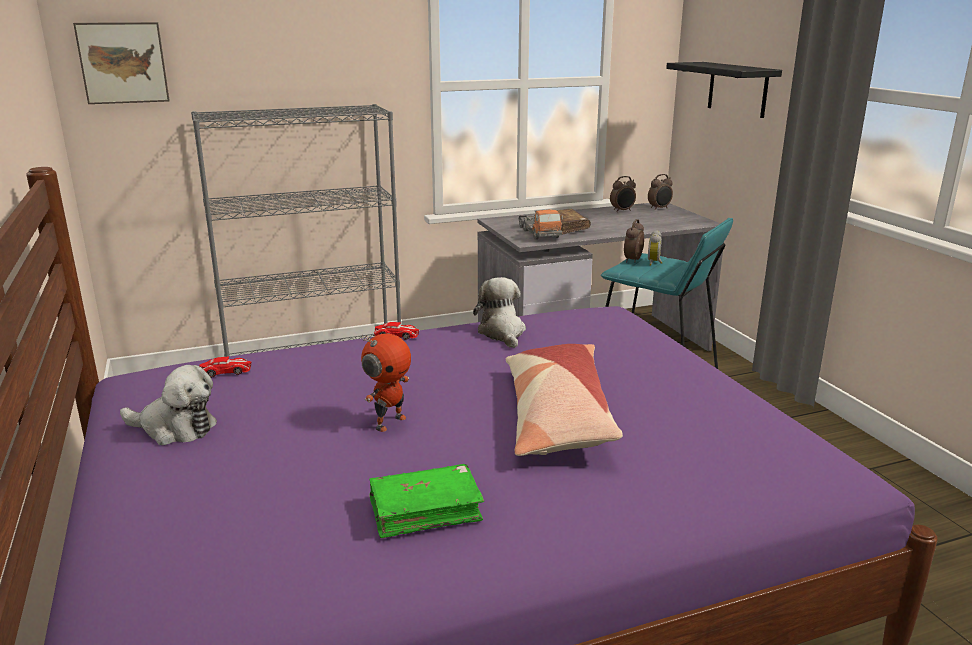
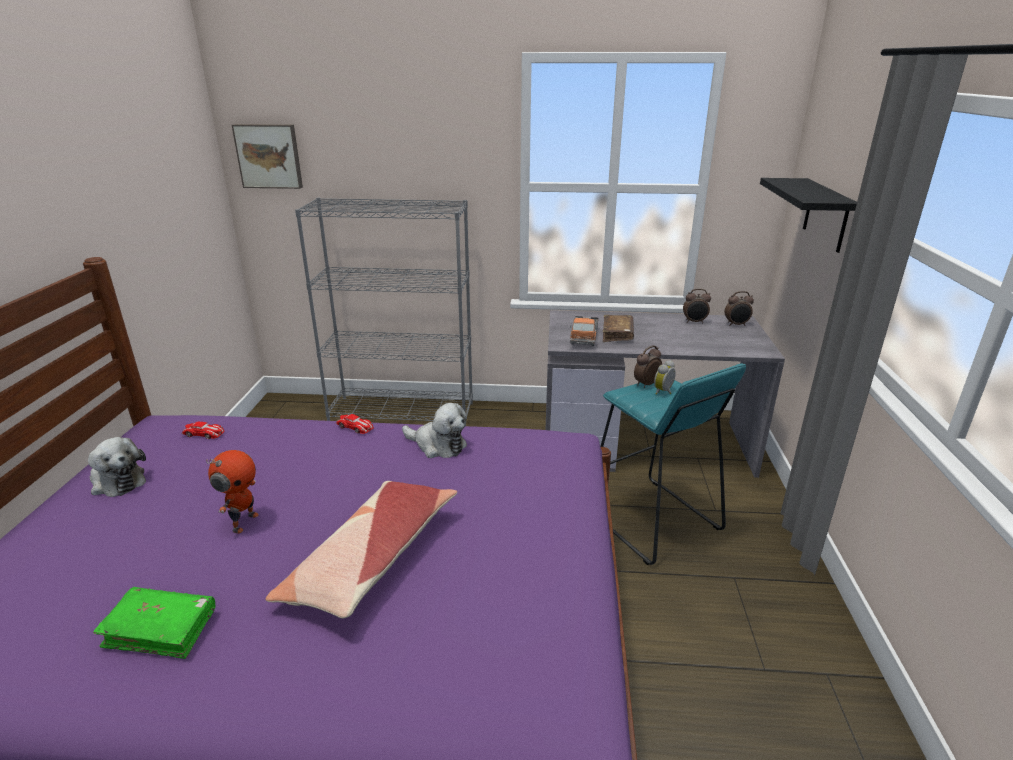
camera: 25 degrees right, 5 degrees up
toy robot [361,334,411,432] -> toy robot turned 45 degrees counterclockwise [206,450,258,534]
plush toy [473,277,526,348] -> plush toy turned 105 degrees clockwise [402,403,467,458]

